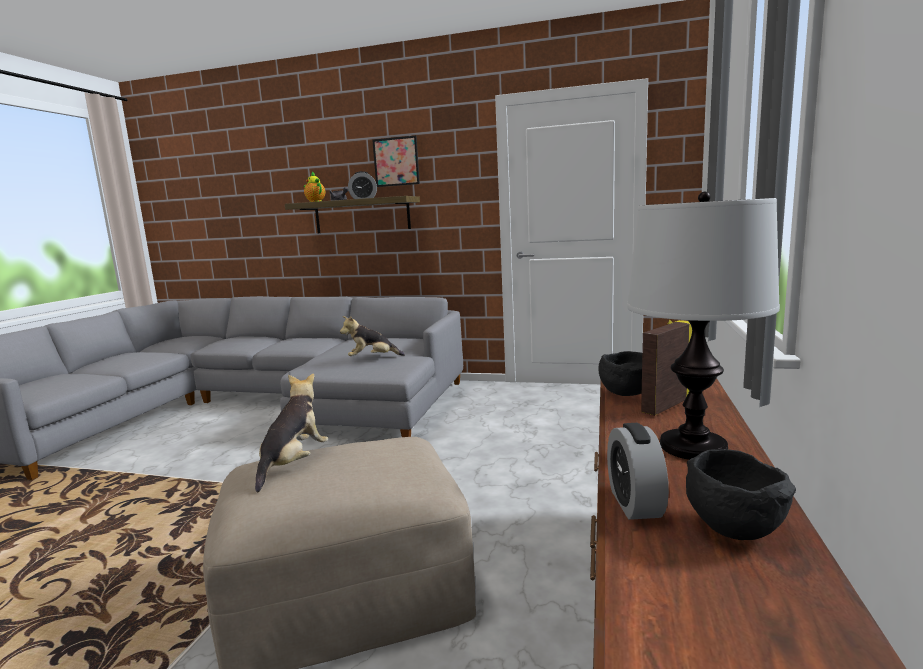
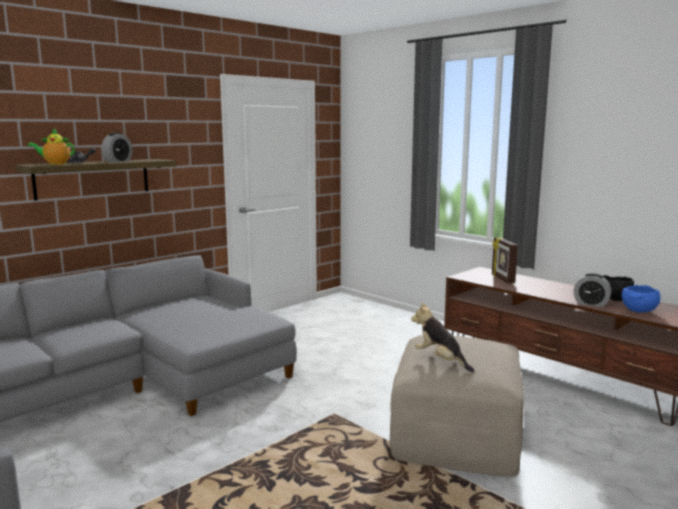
camera: 60 degrees left, 0 degrees up
plush toy [340,316,405,356] -> none
picture [372,136,420,187] -> none
black bowl [598,351,642,396] -> none
table lamp [627,192,780,460] -> none
none -> blue bowl [622,285,660,313]

